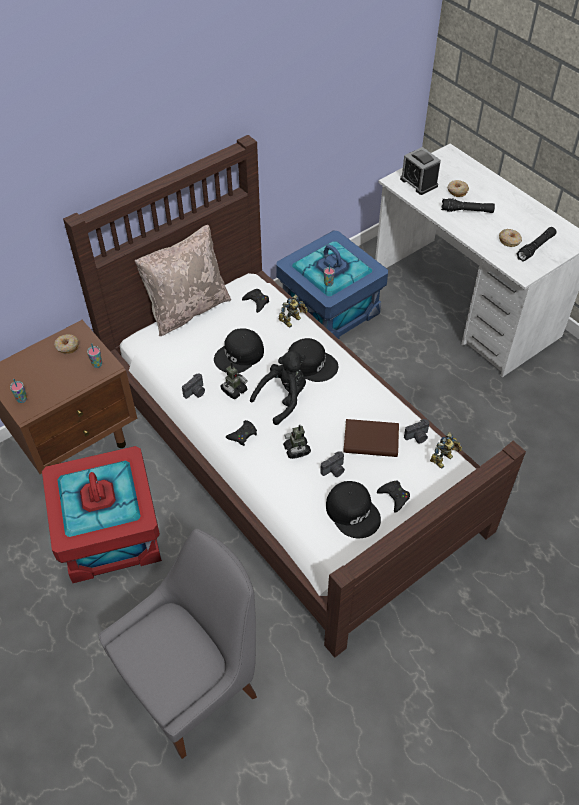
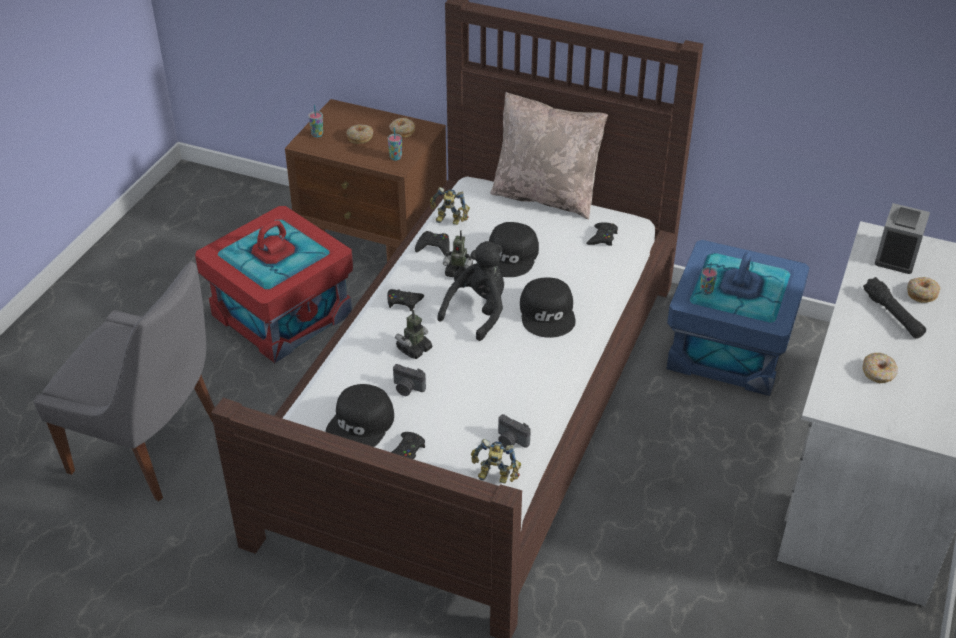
camera: 60 degrees right, 10 degrees down
camera [182,373,205,399] -> black game controller [415,231,450,256]
black cap [214,328,264,373] -> black cap turned 90 degrees counterclockwise [489,222,539,277]
black plush toy [250,351,306,425] -> black plush toy turned 75 degrees counterclockwise [438,241,504,341]
toy robot [278,295,308,327] -> toy robot moved to [430,187,470,225]
brown book [343,419,399,457] -> none
black flashlight [516,227,556,262] -> none
none -> donut [346,124,373,144]

